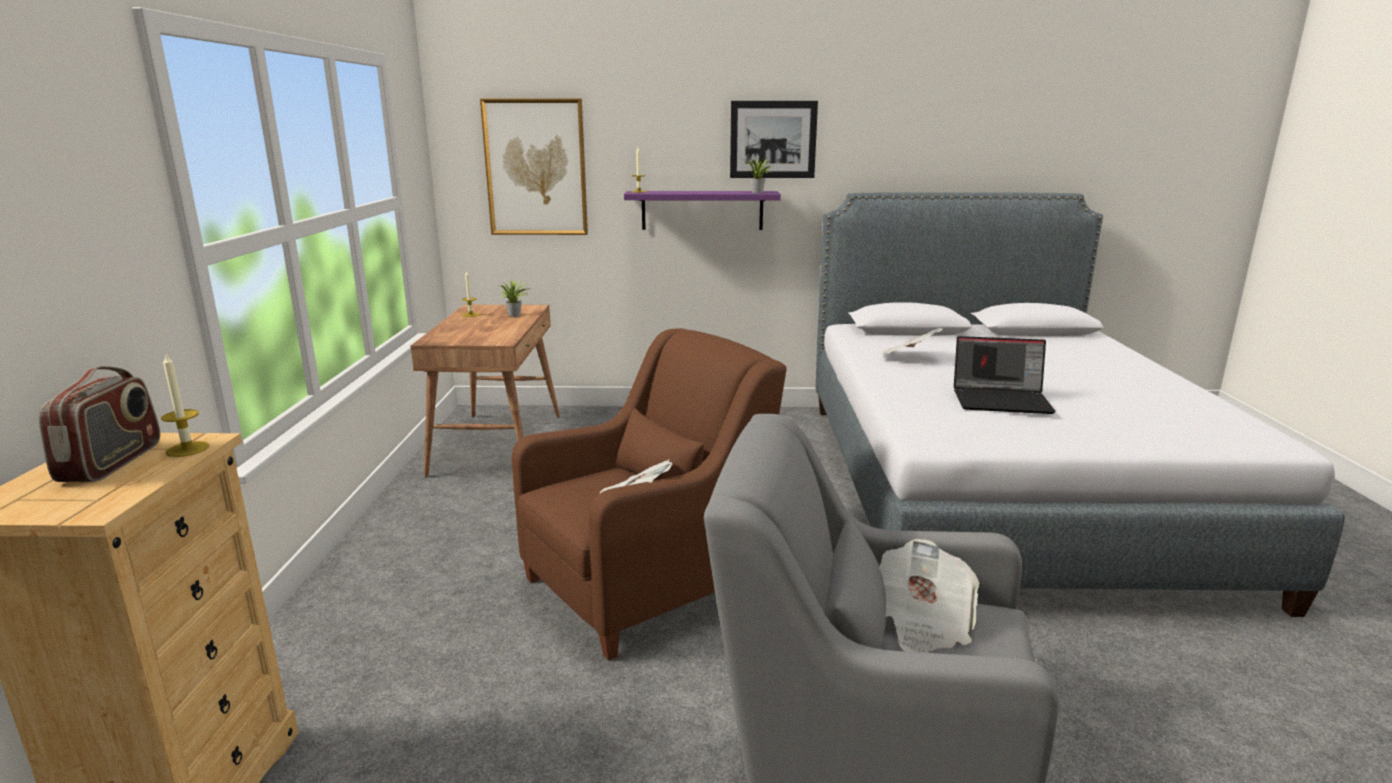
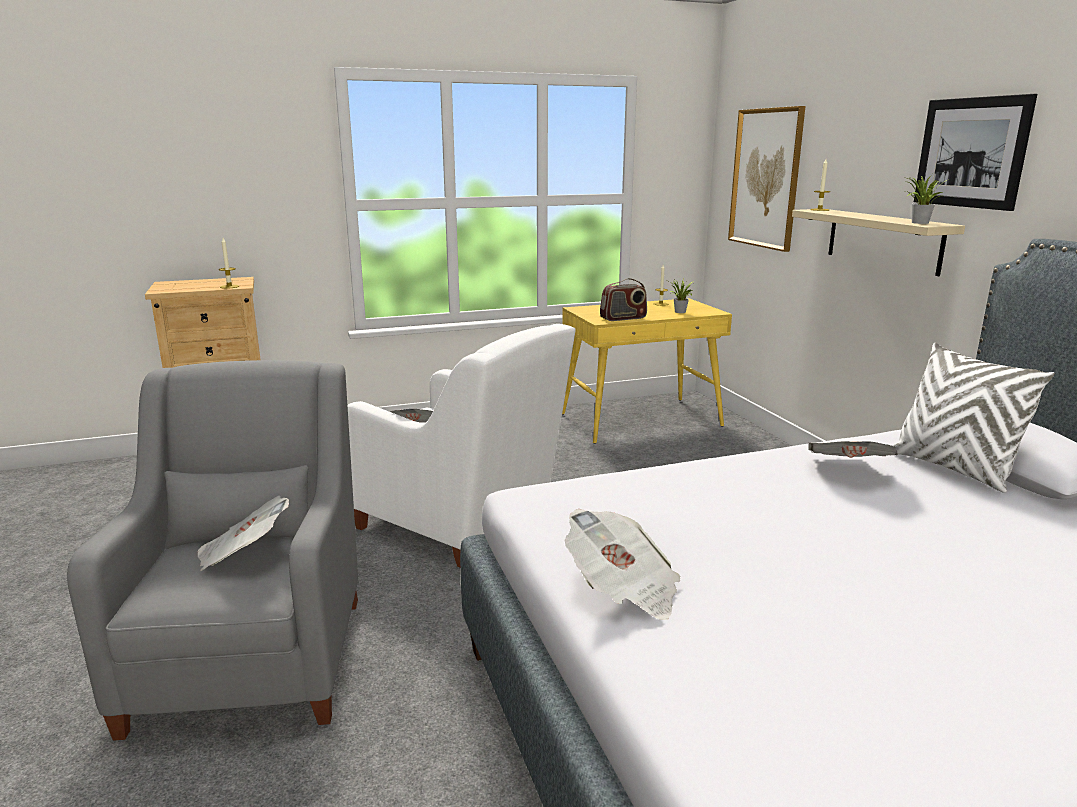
camera: 70 degrees right, 0 degrees up
radio [39,366,160,482] -> radio moved to [600,278,647,321]
brown desk [410,305,560,477] -> yellow desk [562,298,732,444]
brown armchair [512,328,787,660] -> white armchair [347,324,576,567]
purple shelf [624,191,781,230] -> beige shelf [792,209,965,276]
laptop [954,336,1056,414] -> none
none -> newspaper [564,509,681,620]
none -> white pillow [892,342,1055,493]

